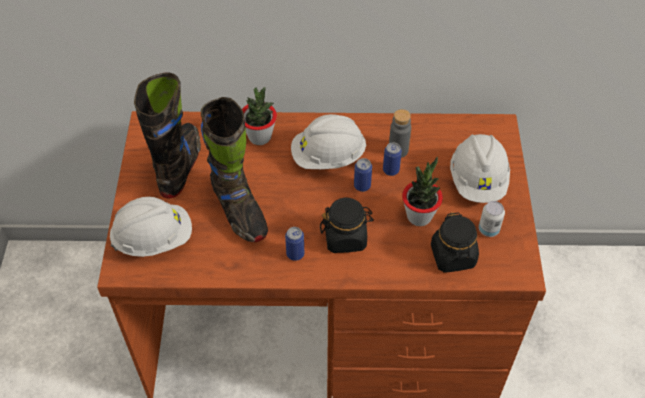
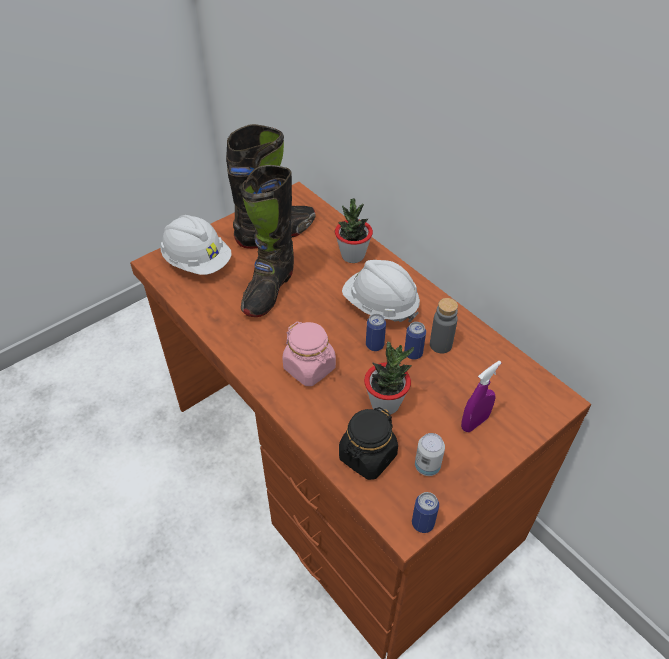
camera: 50 degrees right, 5 degrees down
can [285,227,304,261] -> can moved to [412,492,439,533]
black jar [320,198,374,253] -> pink jar [282,321,336,386]
white hard hat [450,134,510,203] -> purple spray bottle [461,361,501,432]

